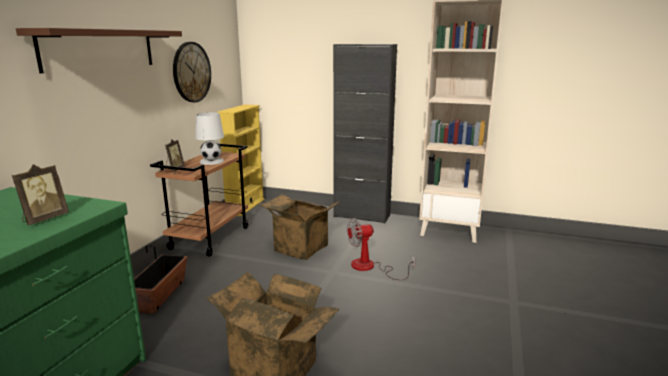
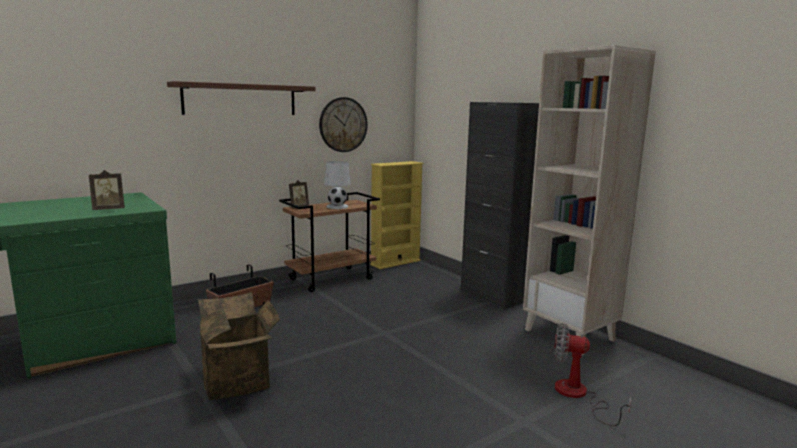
camera: 35 degrees right, 5 degrees down
cardboard box [259,194,340,260] -> none
fan [347,218,416,280] -> fan moved to [554,323,631,426]

